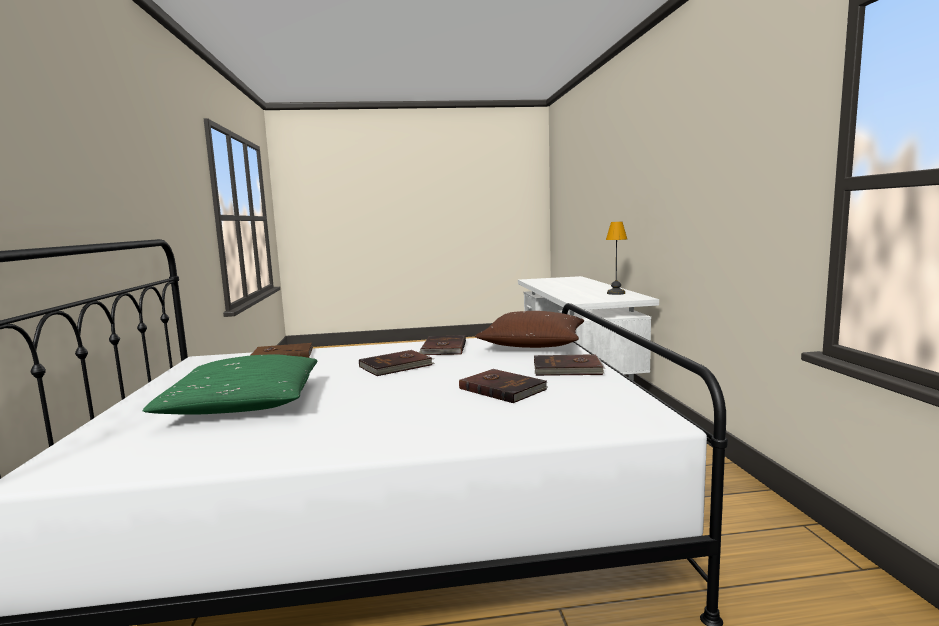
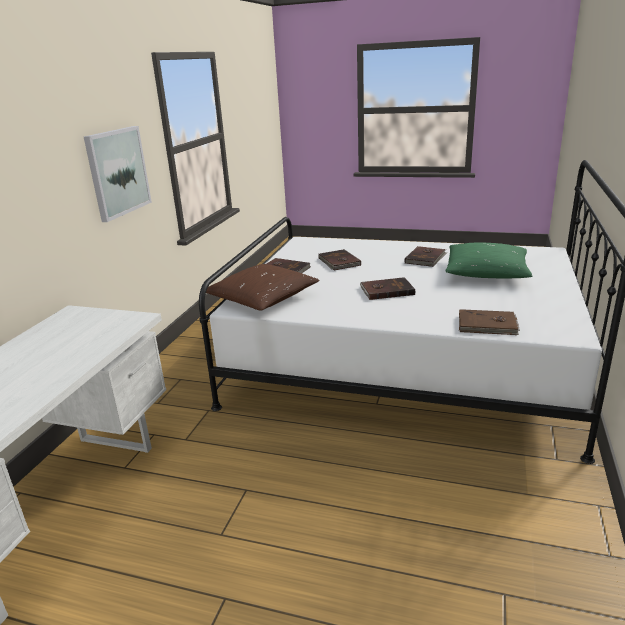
camera: 155 degrees left, 15 degrees up
brown book [418,335,466,355] -> brown book moved to [404,246,447,267]
table lamp [606,222,627,295] -> none
none -> picture [84,126,152,222]

